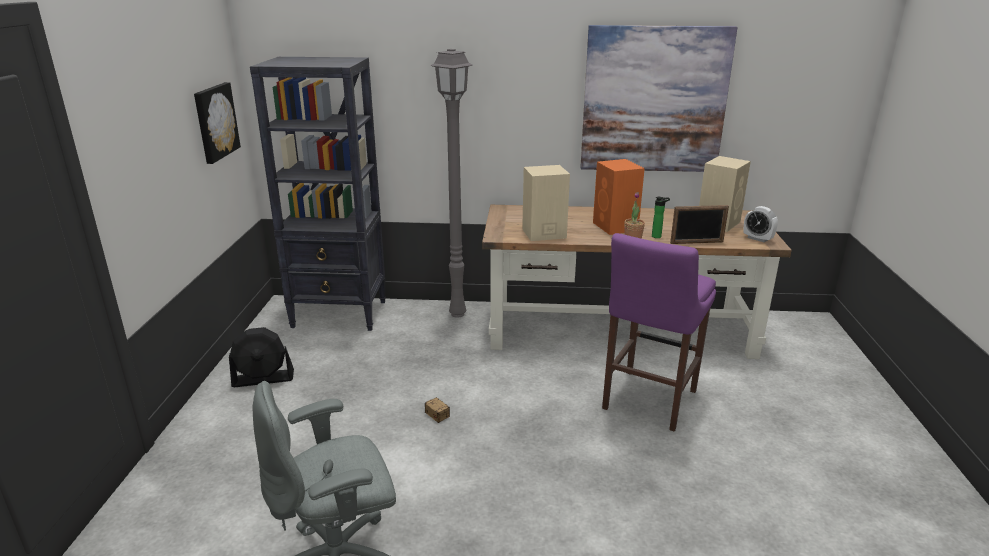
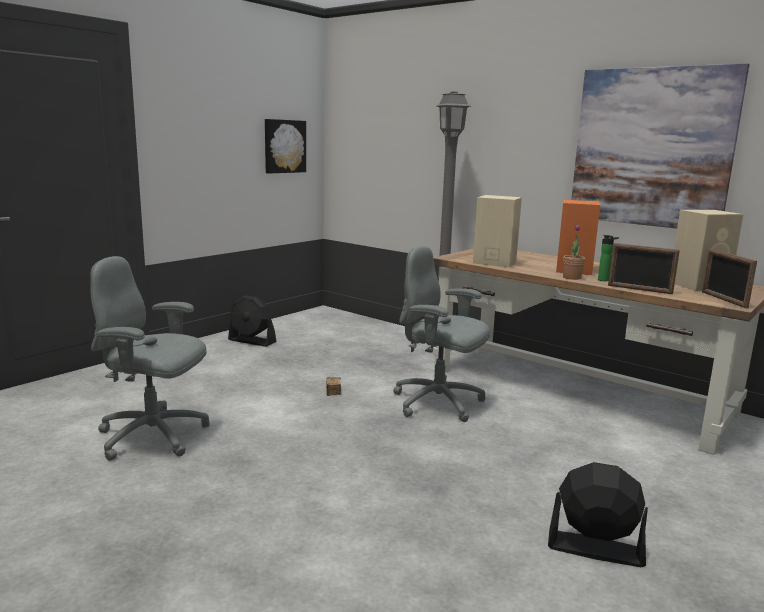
camera: 35 degrees right, 10 degrees down
black bookcase [250,57,386,331] -> none
purple stool [602,233,716,432] -> none
alarm clock [744,206,778,242] -> picture frame [702,249,757,308]
none -> grey office chair [393,246,490,422]
none -> black fan [548,462,648,567]

